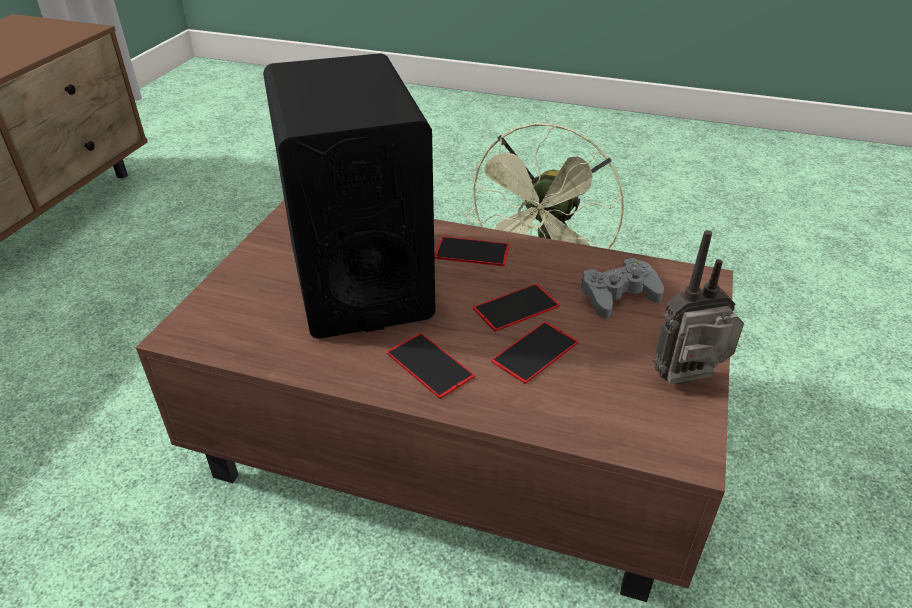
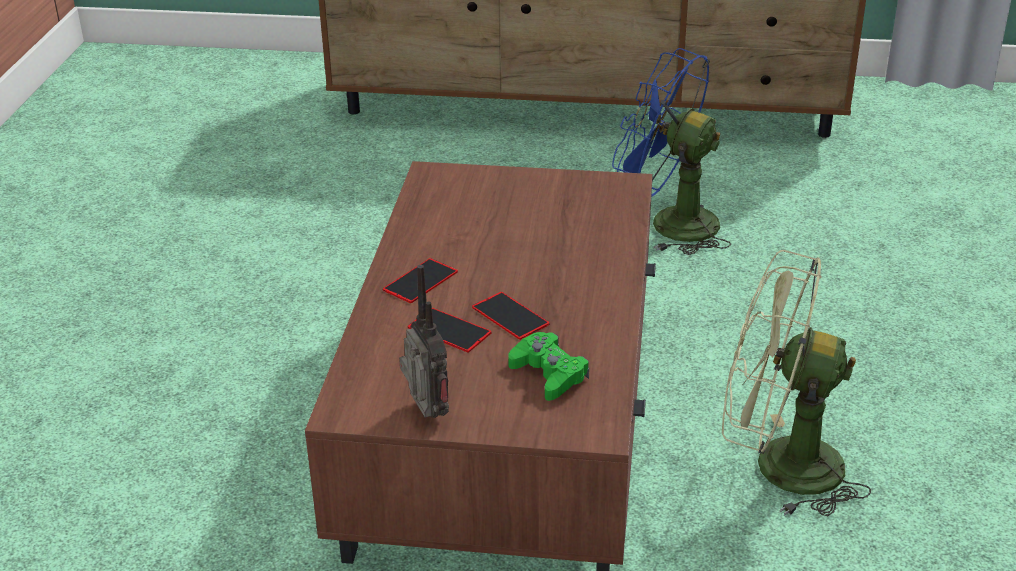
camera: 80 degrees right, 5 degrees down
black speaker [263,53,435,339] -> none
phone [434,237,510,266] -> none
grey game controller [581,258,664,319] -> green game controller [508,332,589,401]
none -> blue fan [612,48,731,255]

